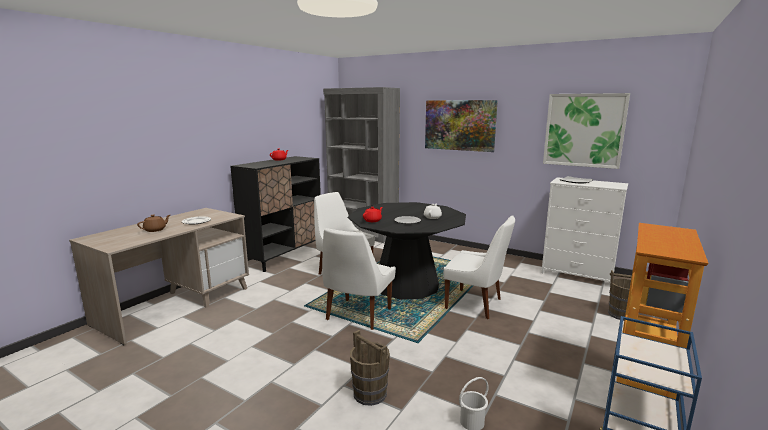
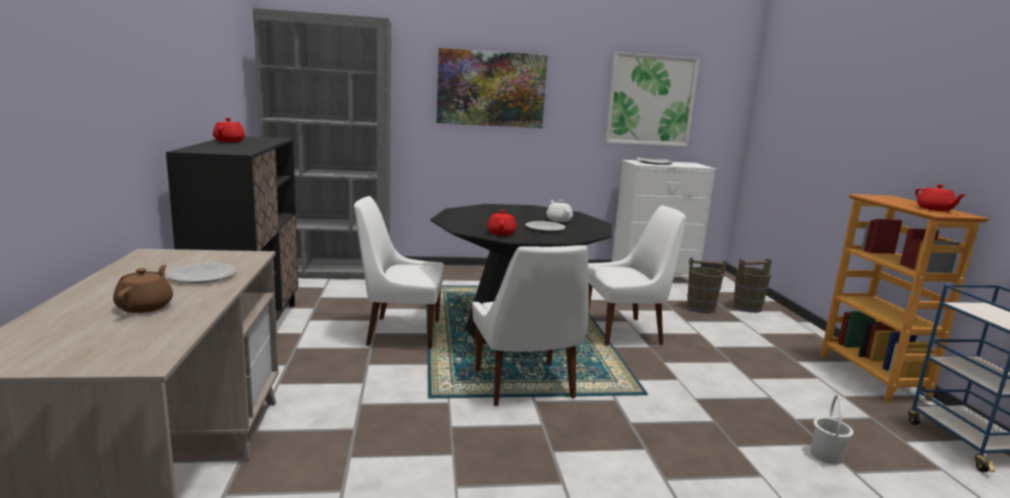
camera: 40 degrees left, 0 degrees up
brown bucket [350,330,390,406] -> brown bucket moved to [687,257,727,313]
none -> red teapot [915,184,965,211]

